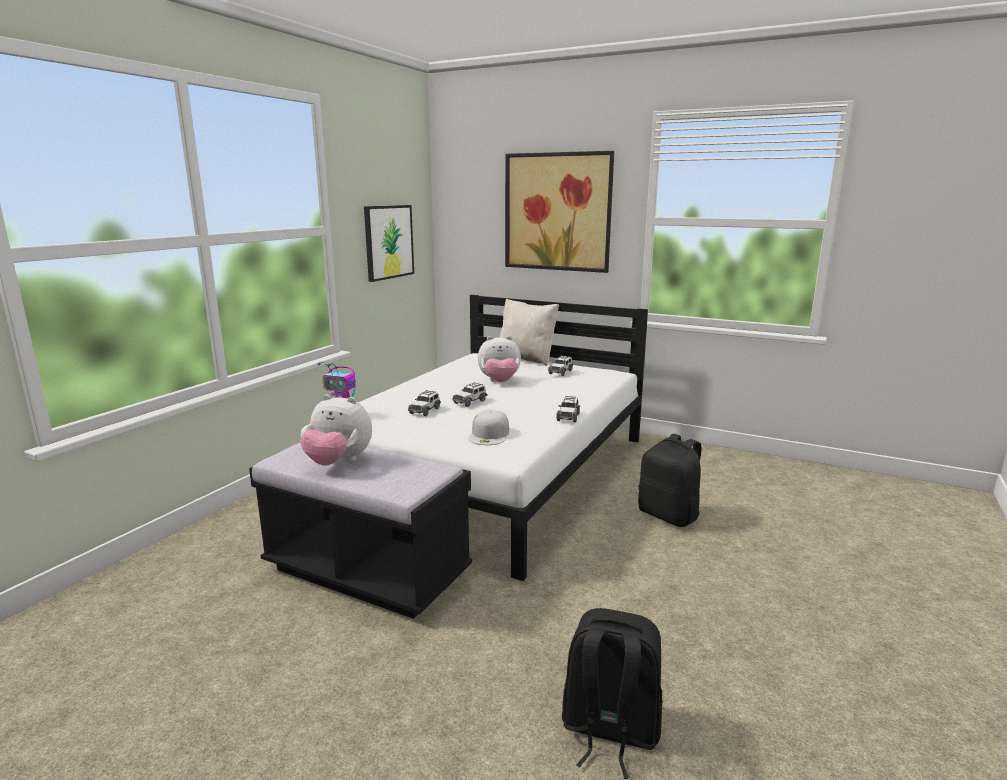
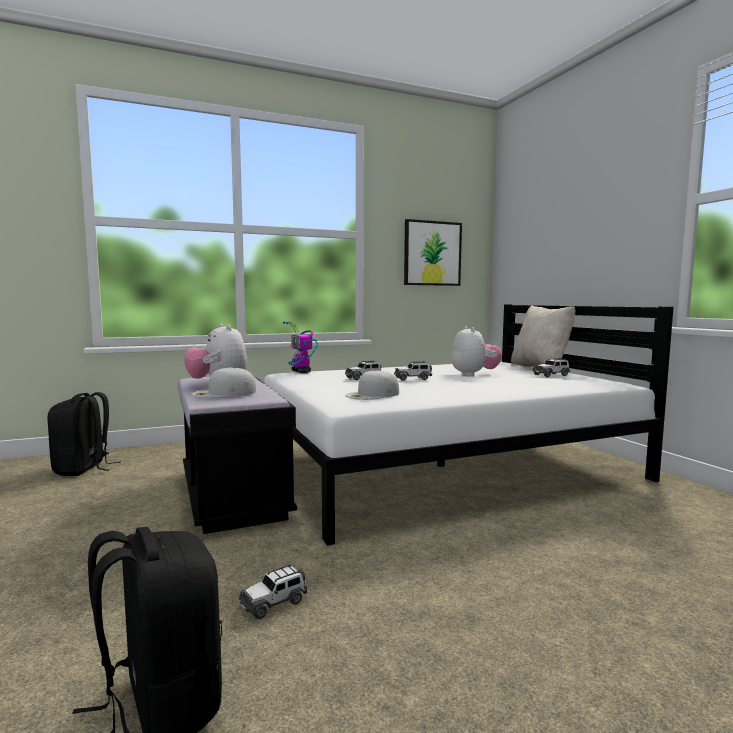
camera: 40 degrees right, 10 degrees down
plush toy [478,336,521,382] -> plush toy turned 135 degrees counterclockwise [451,326,502,376]
picture [505,151,614,273] -> none
toy car [556,396,580,423] -> toy car moved to [239,564,308,619]
black backpack [638,434,702,527] -> black backpack moved to [47,392,121,476]
none -> white cap [192,367,256,398]

